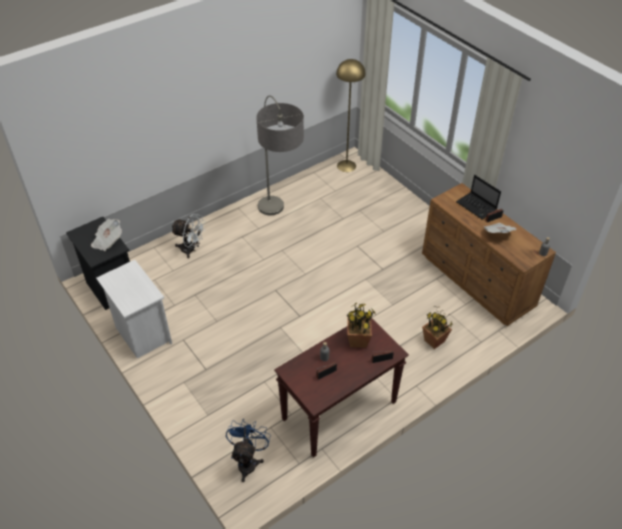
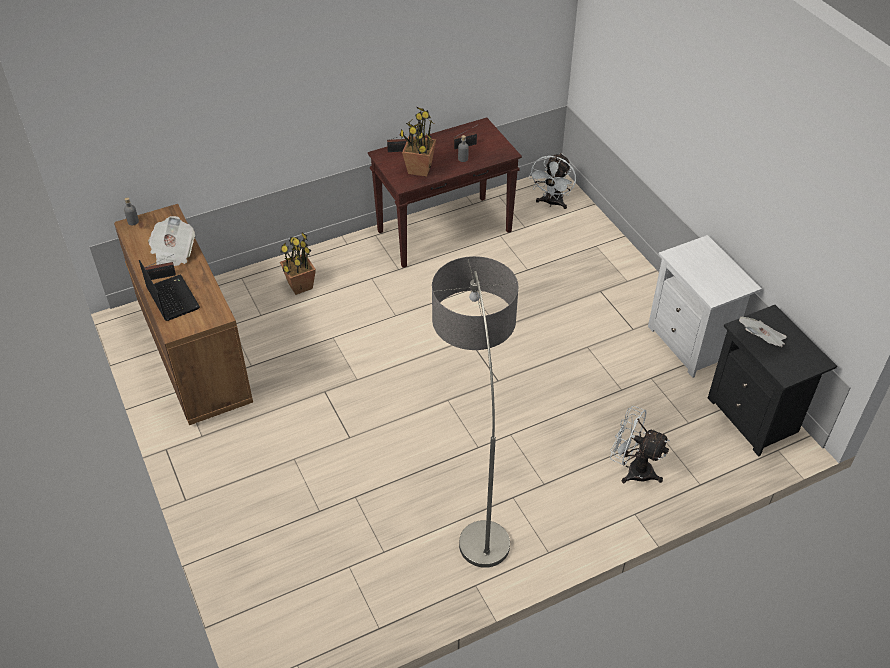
camera: 170 degrees left, 0 degrees up
blue fan [226,418,271,482] -> white fan [528,153,576,209]
yellow floor lamp [336,59,366,172] -> none

